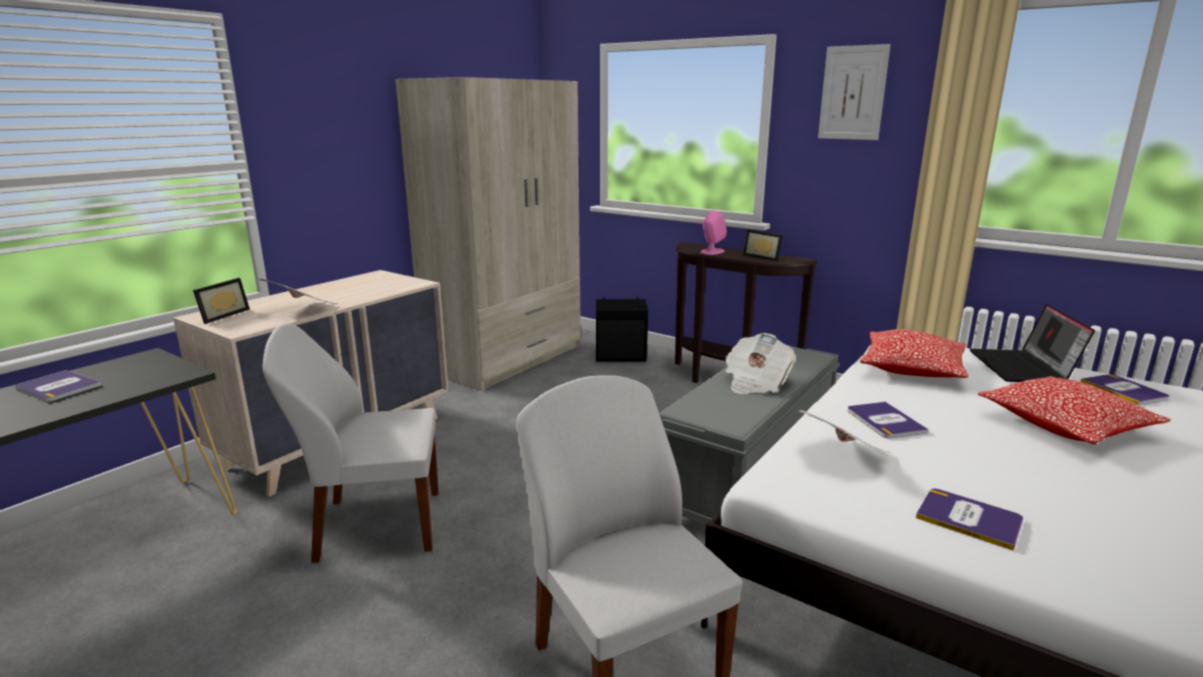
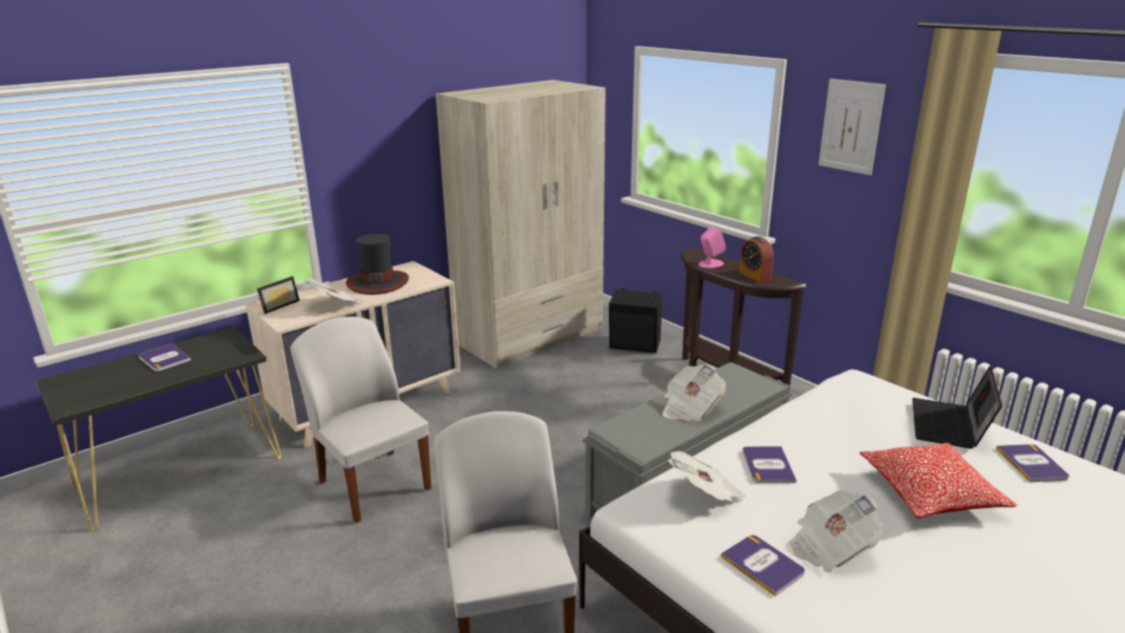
camera: 15 degrees right, 5 degrees up
white chair [263,323,439,563] -> white chair turned 45 degrees clockwise [290,316,431,523]
picture frame [743,229,783,261] -> alarm clock [739,236,774,283]
pillow [860,329,968,378] -> none
none -> hat [346,234,409,295]
none -> newspaper [786,490,883,572]

